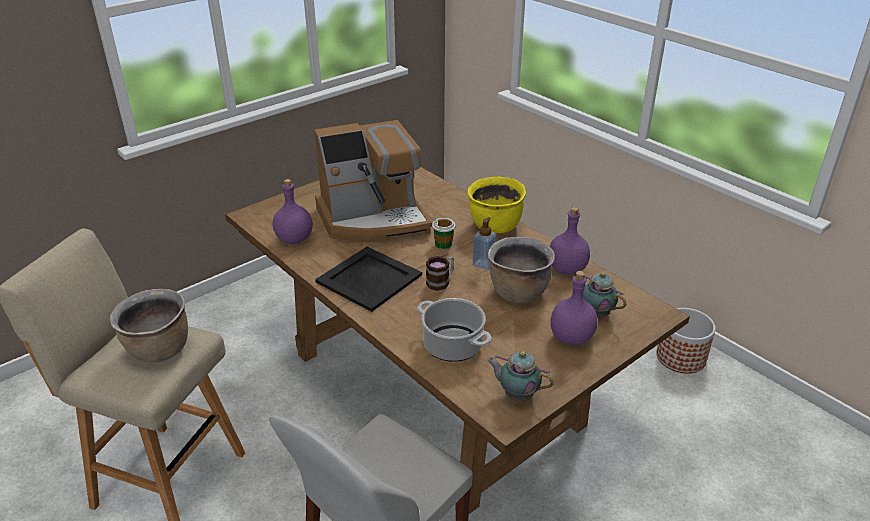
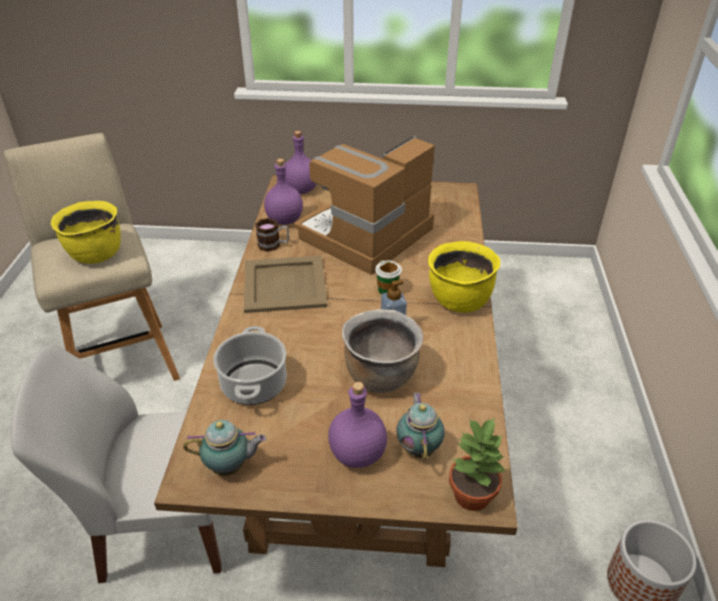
camera: 45 degrees right, 5 degrees up
brown cooking pot [110,289,188,362] -> yellow cooking pot [51,201,121,264]
coffee machine [314,120,432,242] -> coffee machine turned 105 degrees clockwise [294,136,435,275]
black tray [315,247,422,312] -> beige tray [244,255,327,313]
mug [426,256,454,291] -> mug moved to [255,218,289,252]
teapot [487,351,554,401] -> teapot turned 105 degrees clockwise [183,420,266,476]
purple bottle [549,207,590,274] -> purple bottle moved to [285,131,317,194]
none -> potted plant [449,418,506,511]

